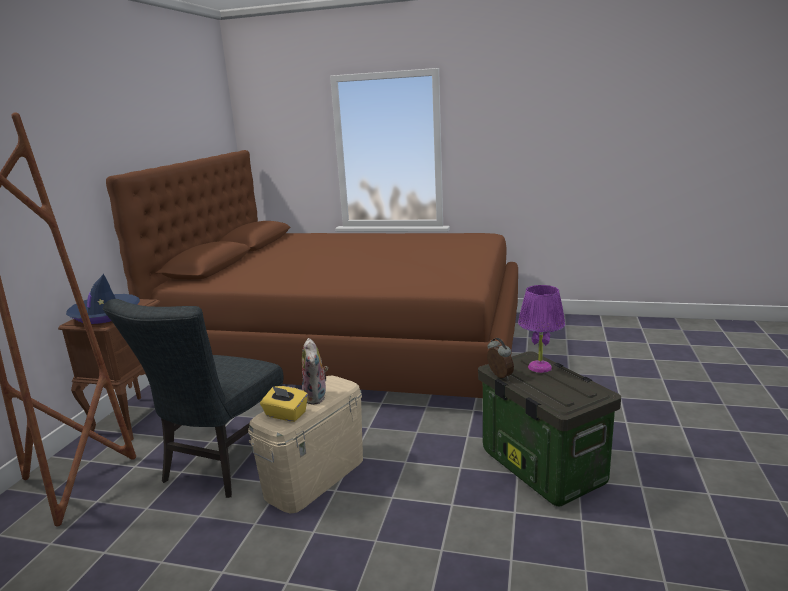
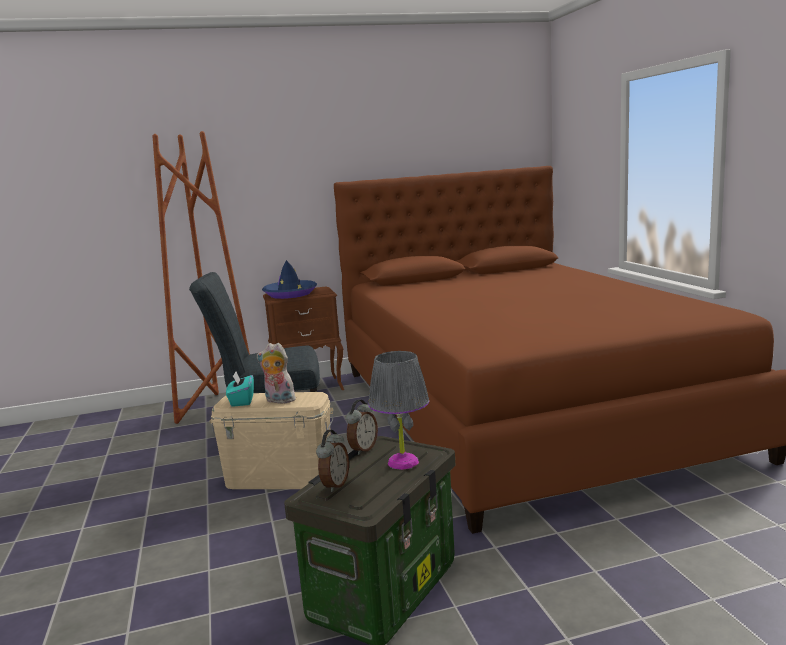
camera: 60 degrees right, 5 degrees down
yellow tissue box [260,386,308,422] -> turquoise tissue box [226,372,254,407]
plush toy [302,338,328,405] -> plush toy turned 60 degrees clockwise [257,343,296,404]
purple table lamp [518,285,565,373] -> grey table lamp [368,351,429,470]
none -> alarm clock [316,430,349,492]

